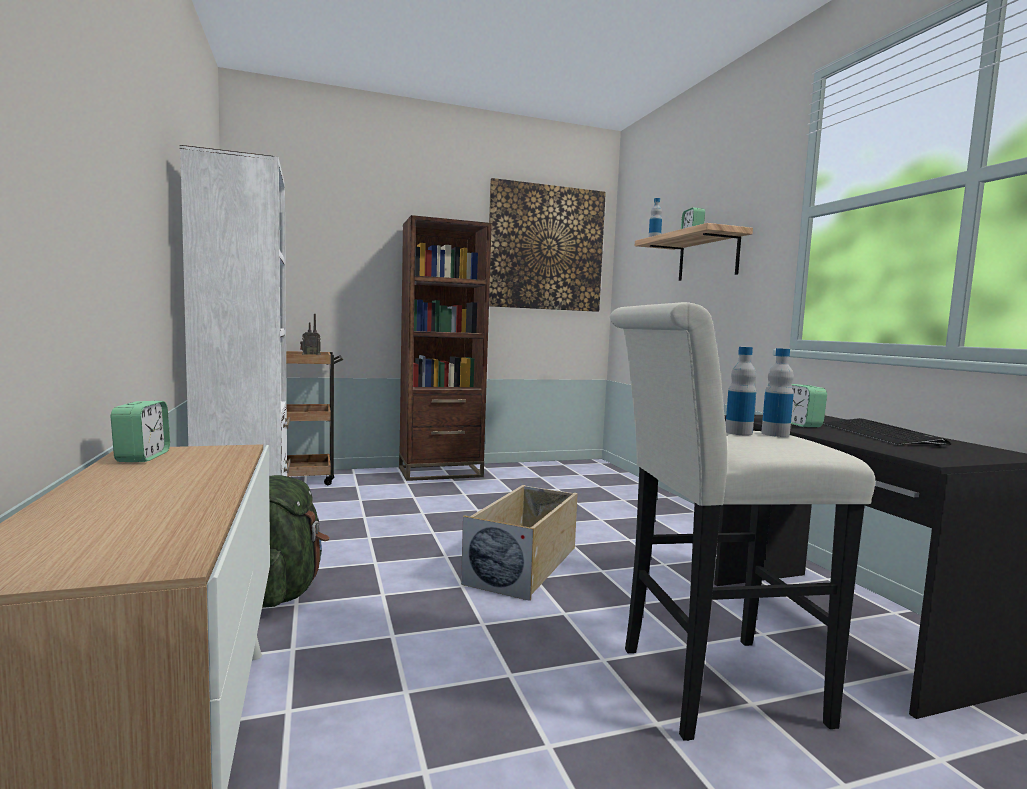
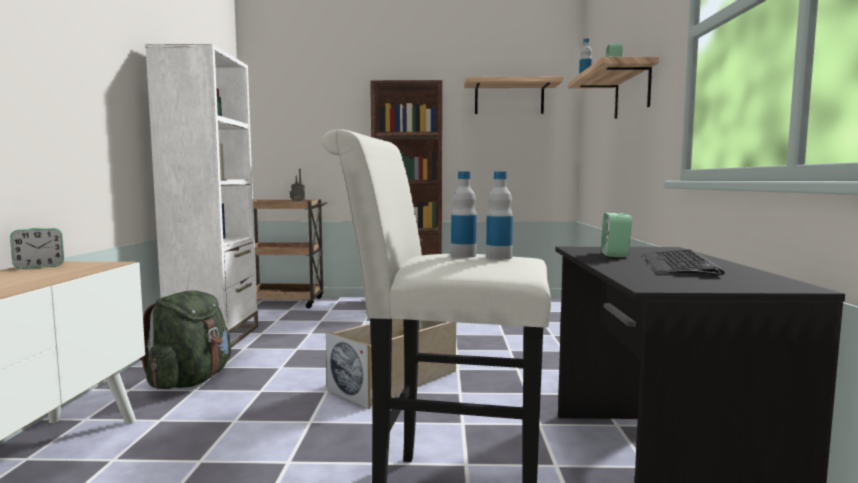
camera: 20 degrees right, 0 degrees up
alarm clock [111,401,170,462] -> alarm clock turned 45 degrees clockwise [10,228,64,269]
picture [489,178,606,312] -> shelf [464,77,563,114]

